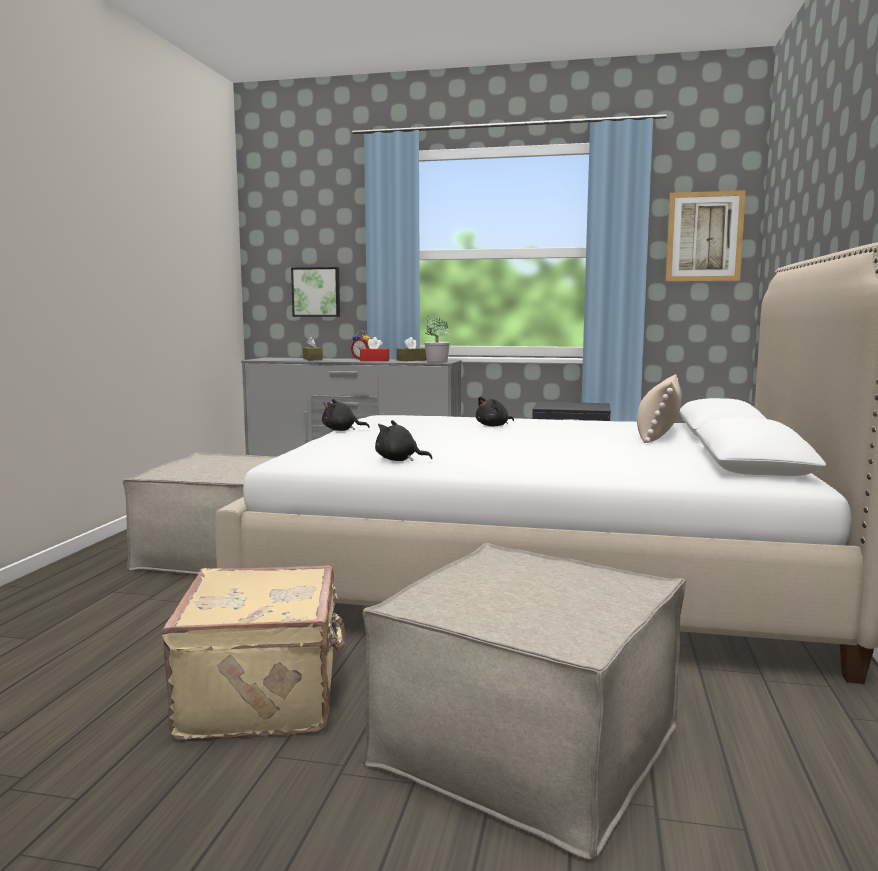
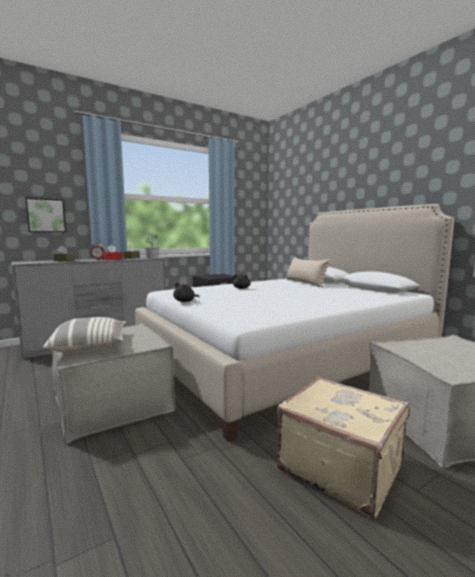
camera: 45 degrees left, 0 degrees up
black plush toy [375,420,432,461] -> none
picture [666,190,746,281] -> none
none -> pillow [43,317,126,352]

